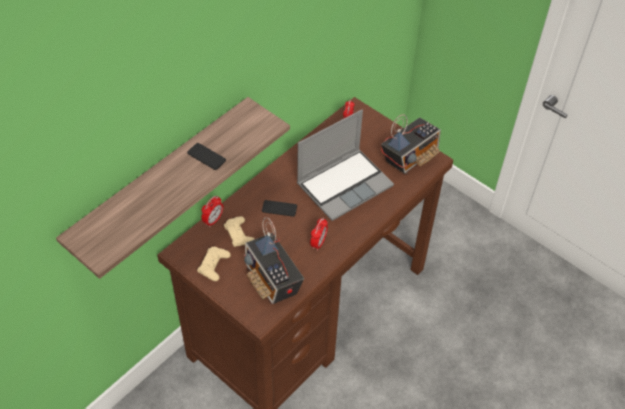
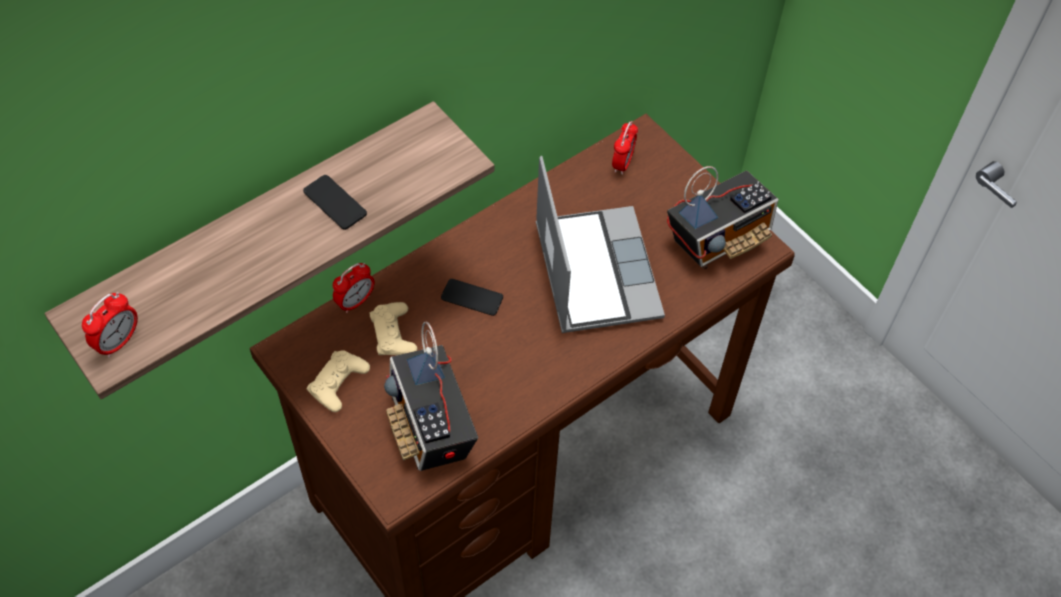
camera: 10 degrees right, 5 degrees up
laptop [297,109,394,221] -> laptop turned 75 degrees counterclockwise [536,156,665,333]
alarm clock [310,218,328,251] -> alarm clock moved to [82,292,138,358]

